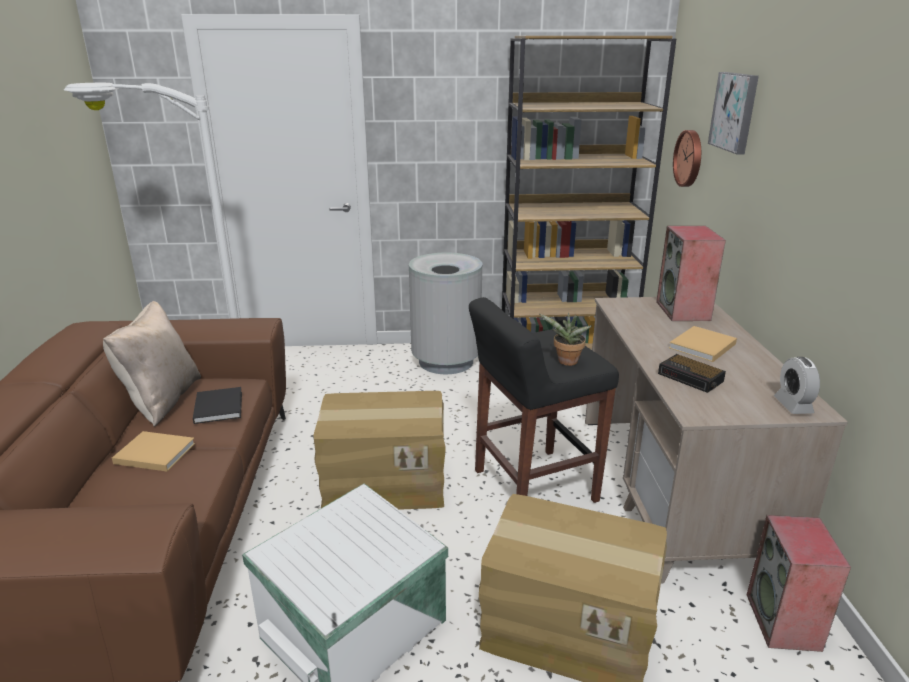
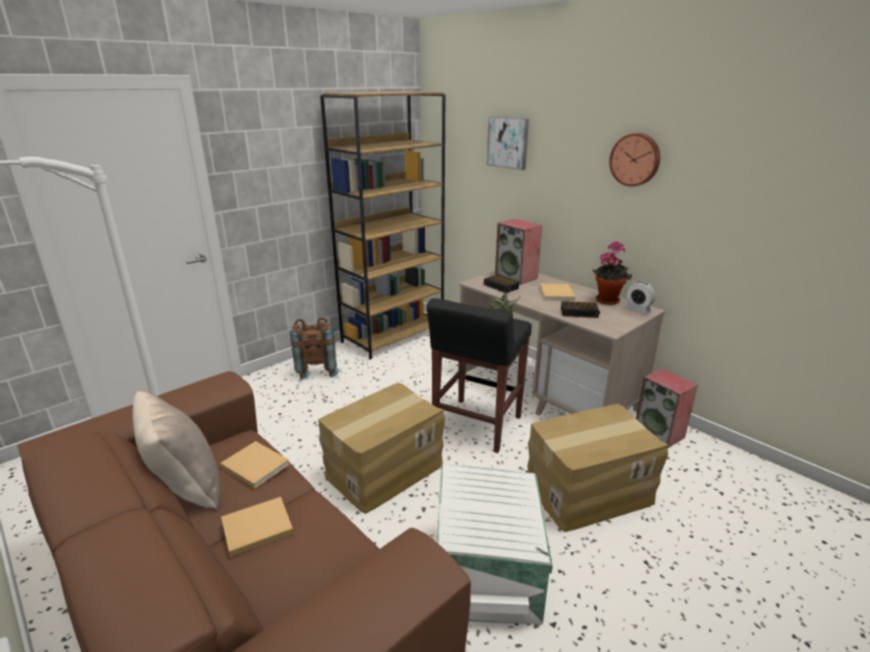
camera: 40 degrees left, 0 degrees up
black book [193,387,242,424] -> beige book [220,441,290,489]
grey trash can [409,252,482,374] -> brown backpack [290,318,340,380]
wall clock [673,130,701,187] -> wall clock moved to [609,133,660,187]
none -> alarm clock [484,275,519,293]
none -> potted plant [593,241,632,305]

